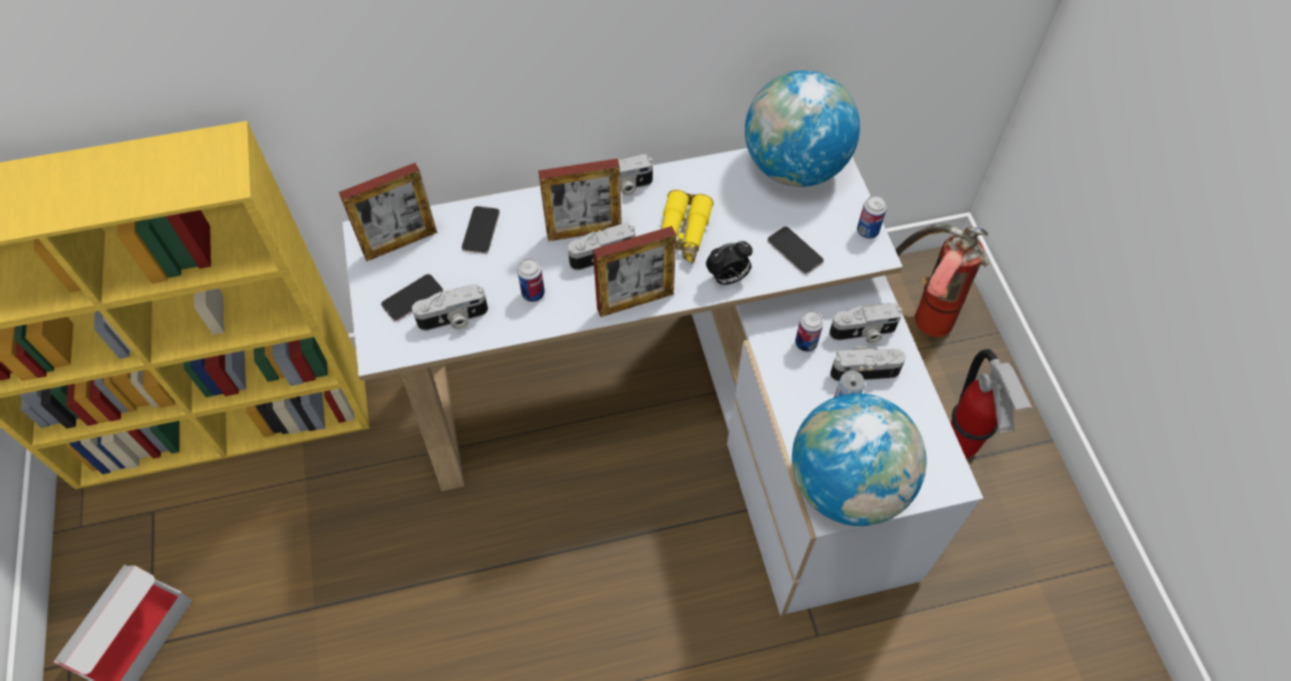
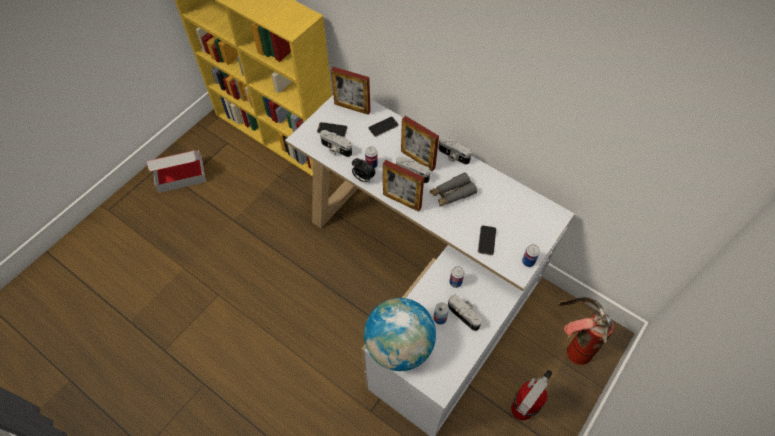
camera: 50 degrees right, 0 degrees up
yellow binoculars [662,190,714,264] -> grey binoculars [430,172,477,207]
alarm clock [706,241,753,285] -> alarm clock moved to [352,158,376,182]
globe [745,71,860,187] -> none
camera [829,303,902,343] -> none

